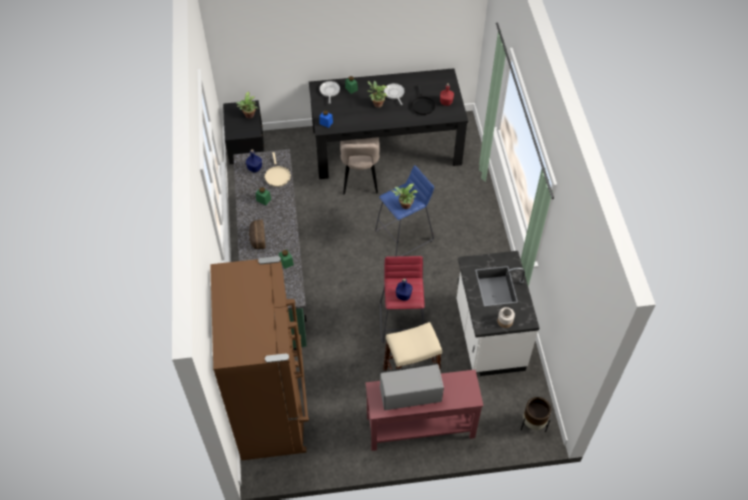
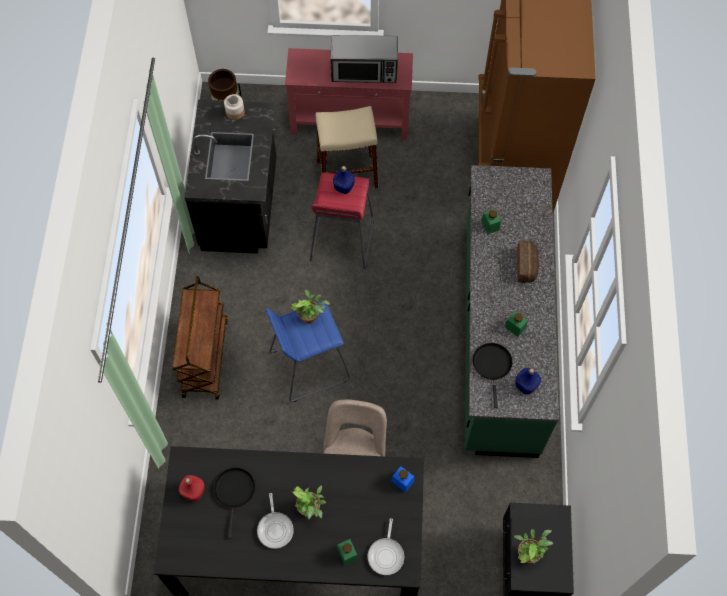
camera: 170 degrees left, 10 degrees up
beige frying pan [265,152,291,187] -> black frying pan [473,343,512,408]
white counter [456,251,539,376] -> black counter [184,100,276,254]
none -> brown cart [172,276,228,400]

